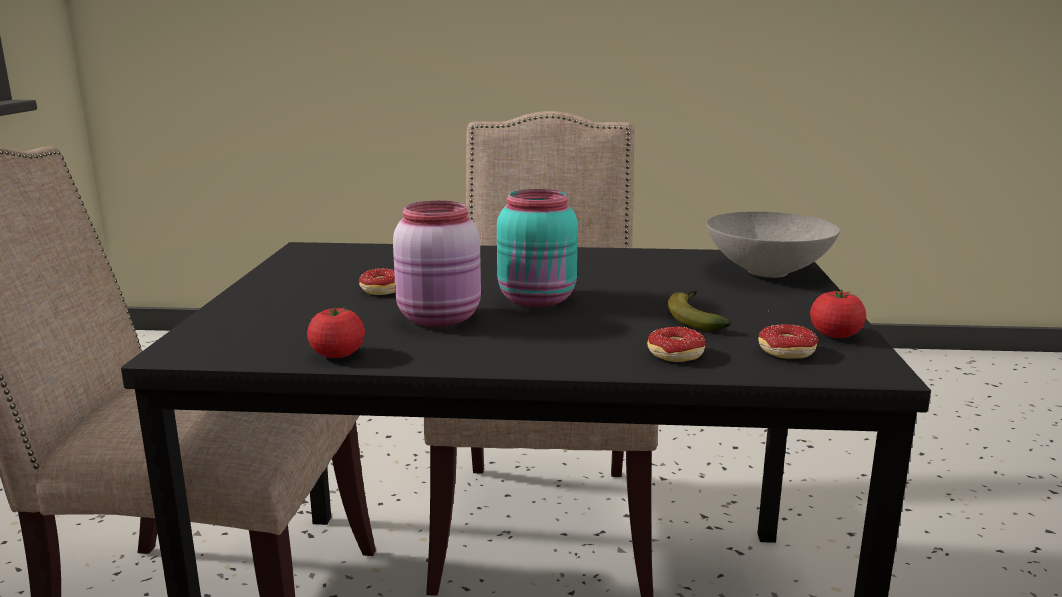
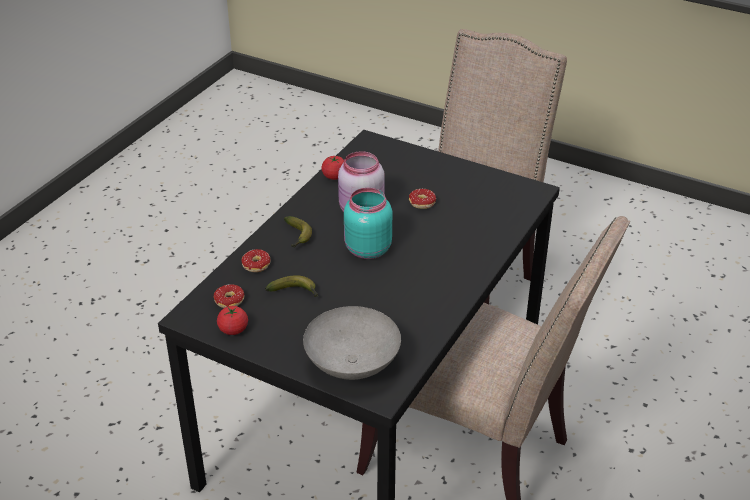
camera: 115 degrees right, 20 degrees up
none -> banana [284,216,312,248]

